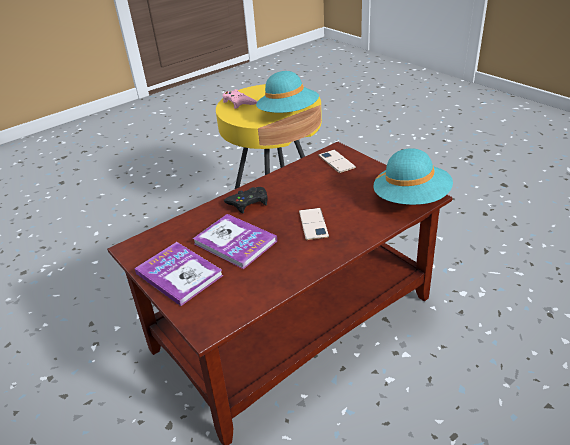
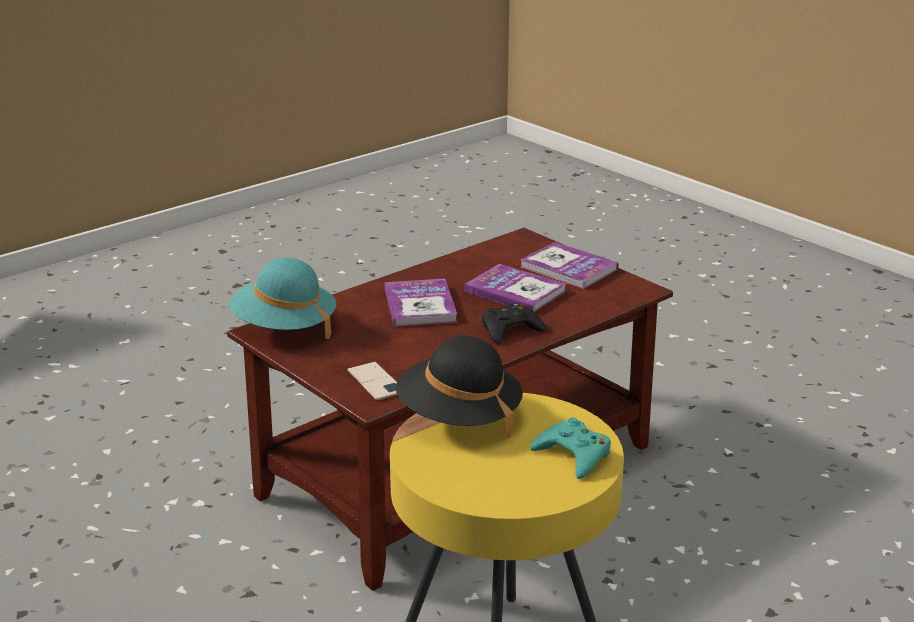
camera: 175 degrees right, 10 degrees down
pink game controller [222,89,257,109] -> turquoise game controller [530,417,611,479]
turquoise hat [256,71,319,113] -> black hat [396,335,523,438]
phone [299,208,329,240] -> book [385,278,457,327]

